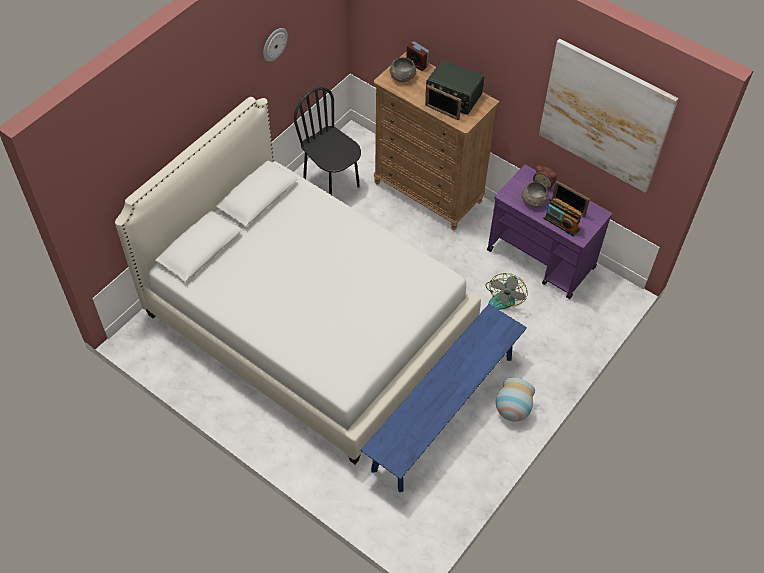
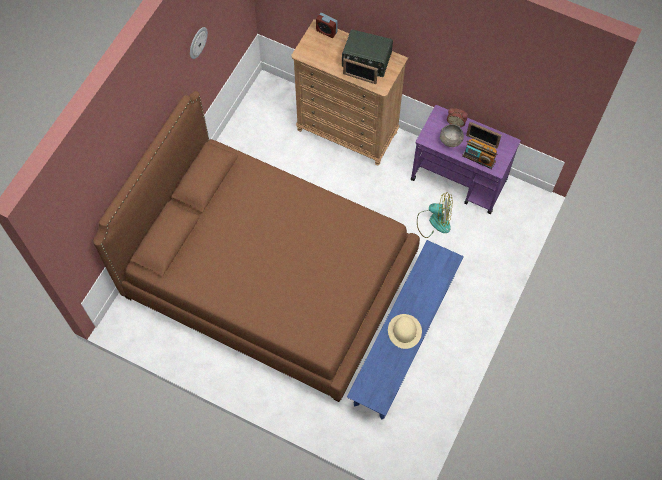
camera: 10 degrees left, 10 degrees up
white bed [115,97,481,464] -> brown bed [93,91,420,402]
black chair [294,87,361,195] -> none
grey bowl [389,57,417,82] -> none
fan [485,273,528,310] -> fan turned 90 degrees counterclockwise [417,192,452,238]
vase [496,378,535,422] -> none
picture [539,39,678,193] -> none
none -> beige hat [388,314,422,349]

